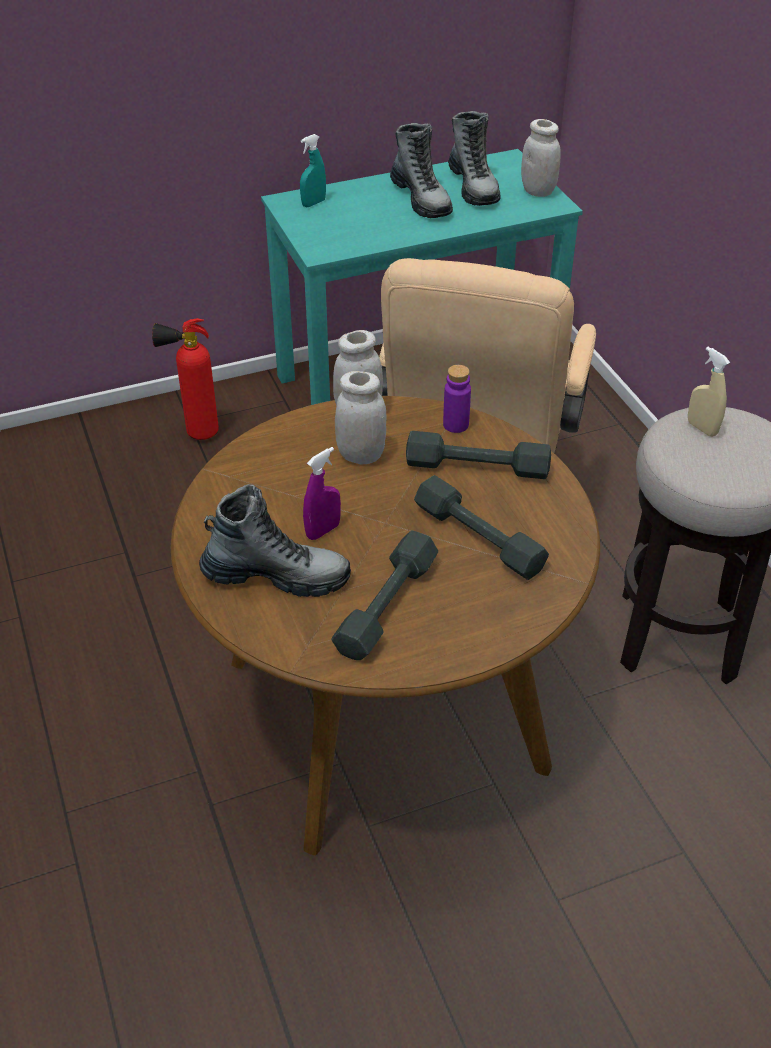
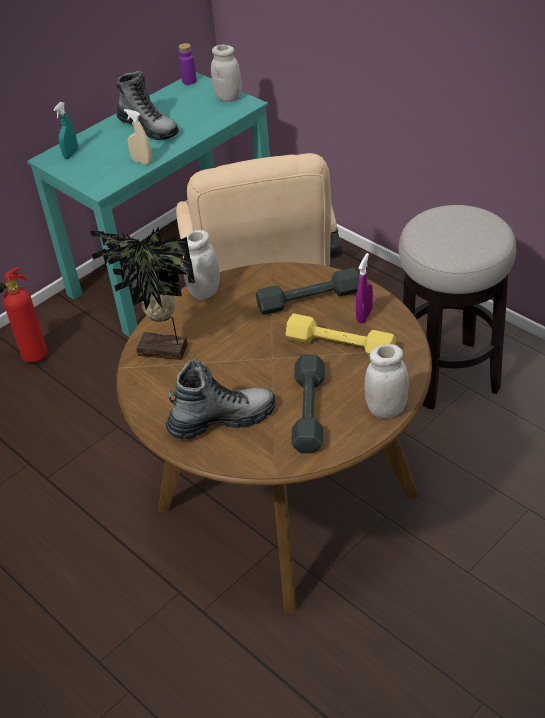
camera: 20 degrees left, 0 degrees up
purple spray bottle [303,447,341,540] -> purple spray bottle moved to [356,253,373,324]
white jar [335,371,386,465] -> white jar moved to [364,344,409,418]
grey dumbbell [414,475,549,580] -> yellow dumbbell [285,313,396,356]
purple bottle [443,365,471,433] -> purple bottle moved to [178,43,197,85]
boot [448,111,501,206] -> none
beige spray bottle [688,347,730,437] -> beige spray bottle moved to [124,109,152,165]
none -> potted plant [90,228,195,360]

